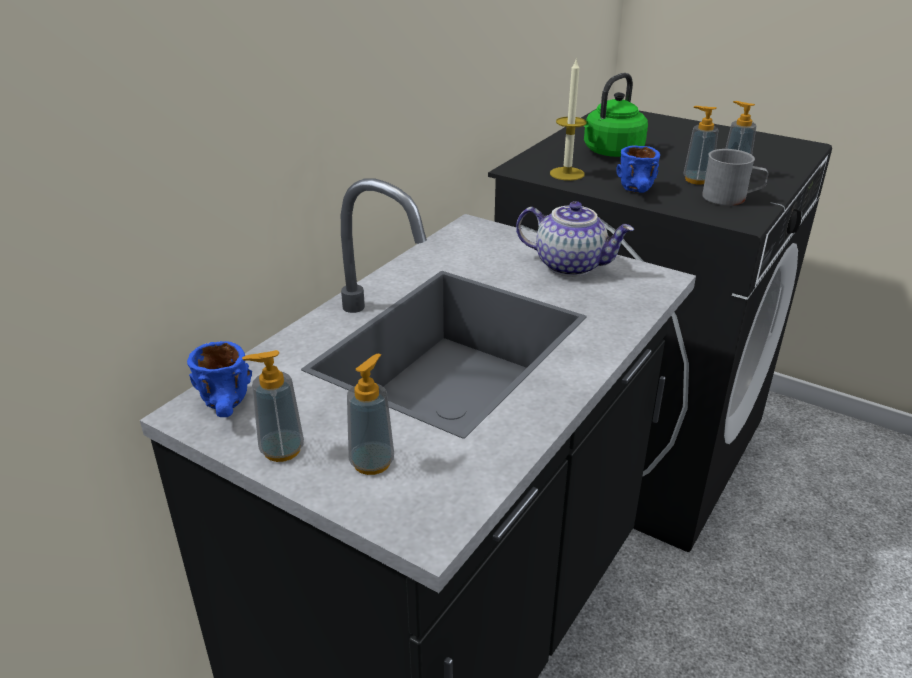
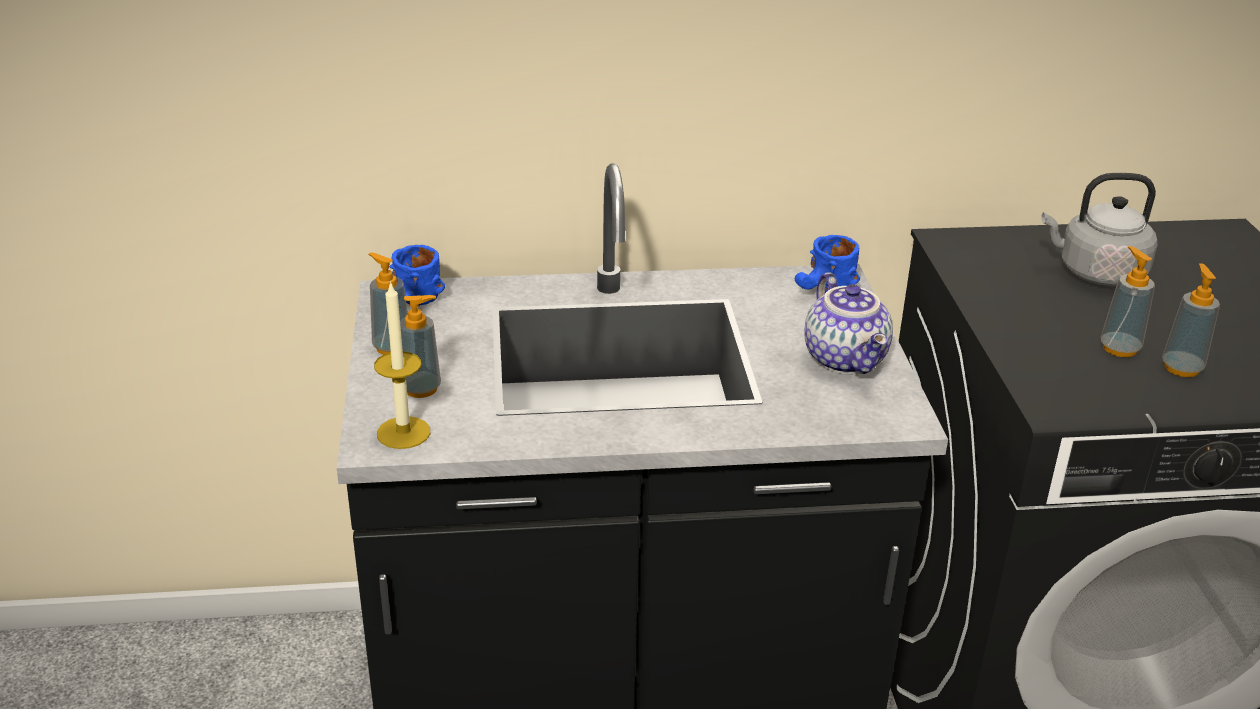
camera: 50 degrees right, 0 degrees up
candle [550,58,587,181] -> candle moved to [374,281,430,449]
green kettle [584,73,648,157] -> grey kettle [1041,173,1157,286]
blue mug [616,145,660,193] -> blue mug moved to [795,235,860,293]
grey mug [702,149,768,206] -> none

